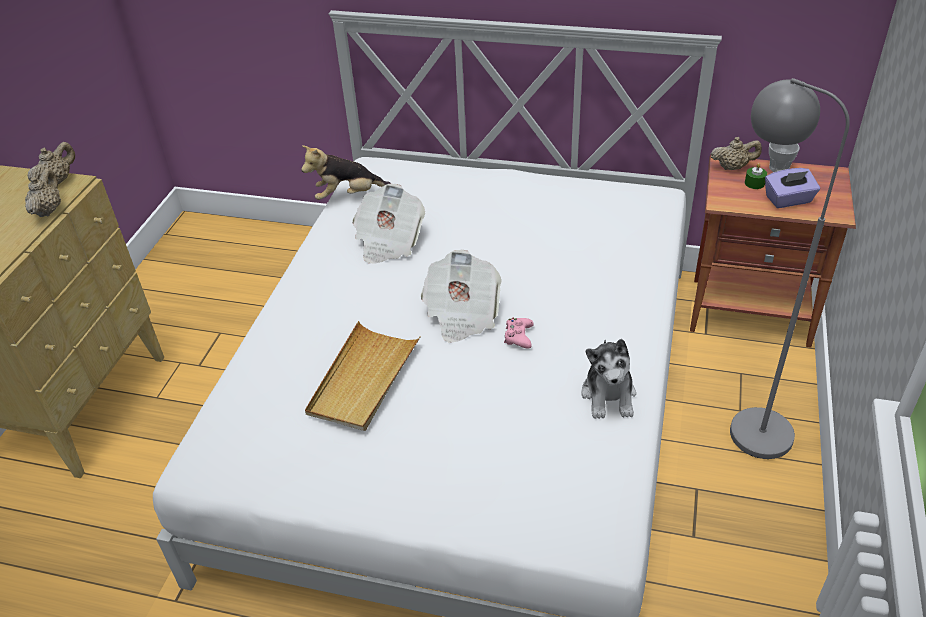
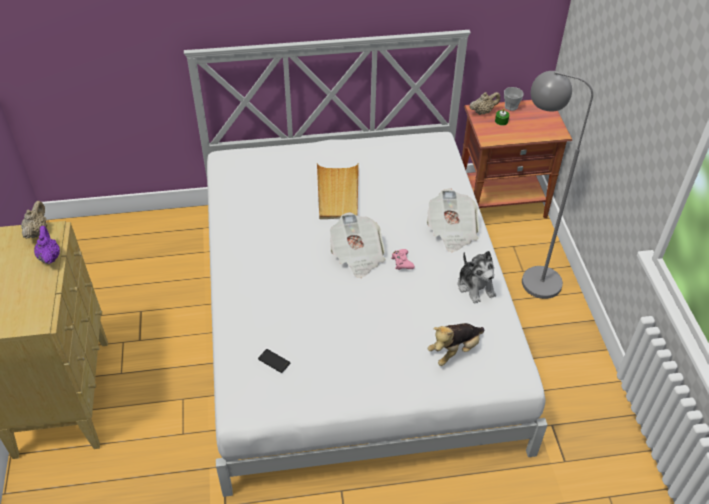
camera: 25 degrees left, 5 degrees up
beige teapot [25,168,61,217] -> purple teapot [34,226,60,264]
plush toy [301,145,391,200] -> plush toy moved to [428,323,485,366]
beige tray [305,321,421,431] -> beige tray moved to [317,163,359,219]
newspaper [353,184,425,264] -> newspaper moved to [427,188,479,252]
purple tissue box [765,168,820,208] -> none
none -> phone [258,349,290,373]

